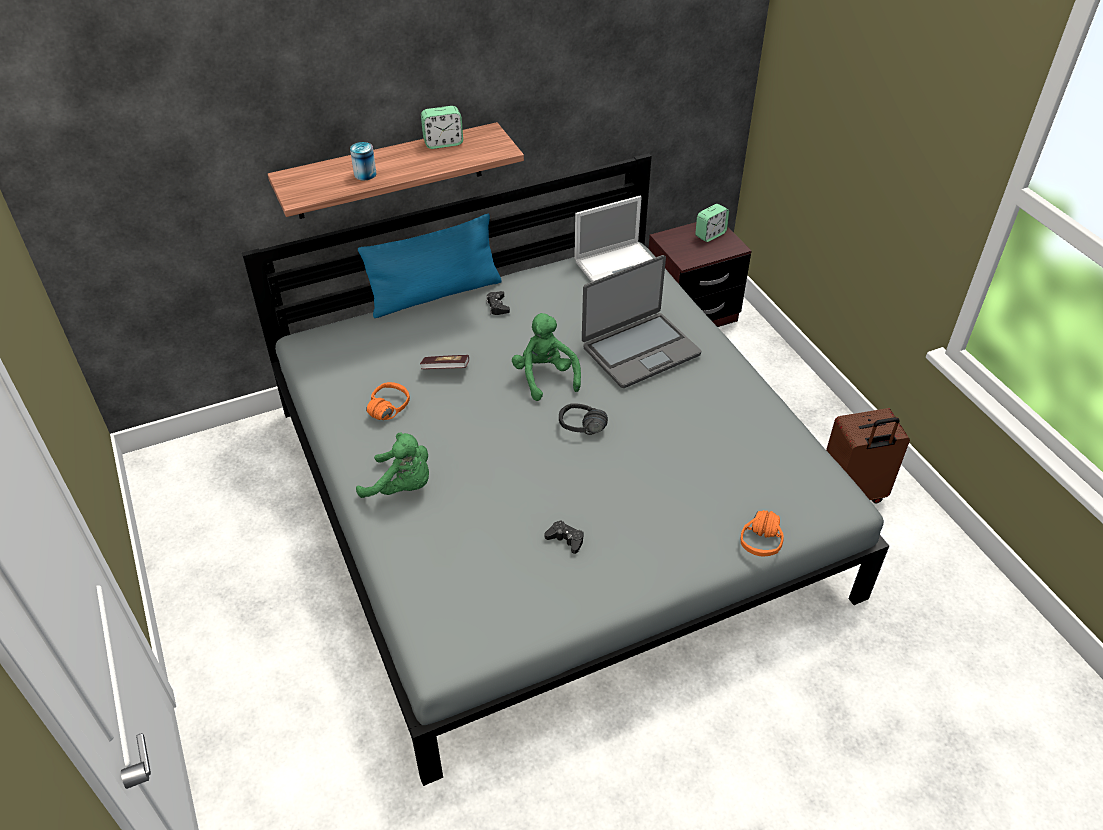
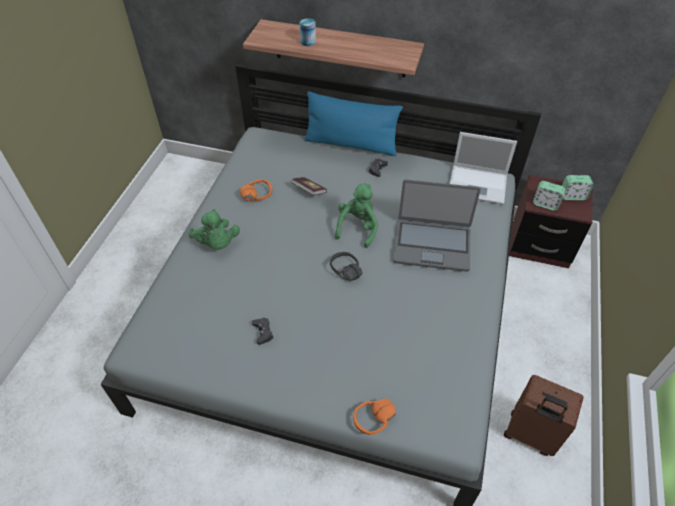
camera: 40 degrees right, 5 degrees up
alarm clock [421,106,463,149] -> alarm clock moved to [533,181,566,211]

